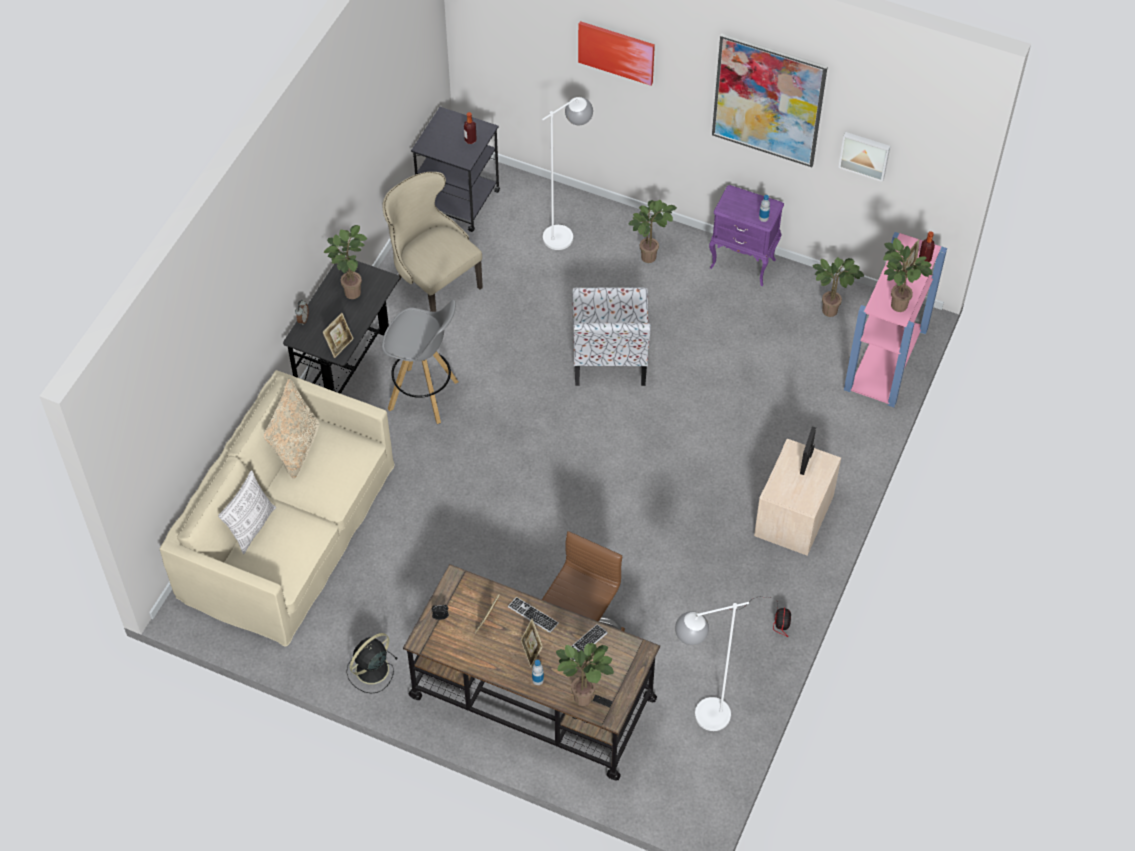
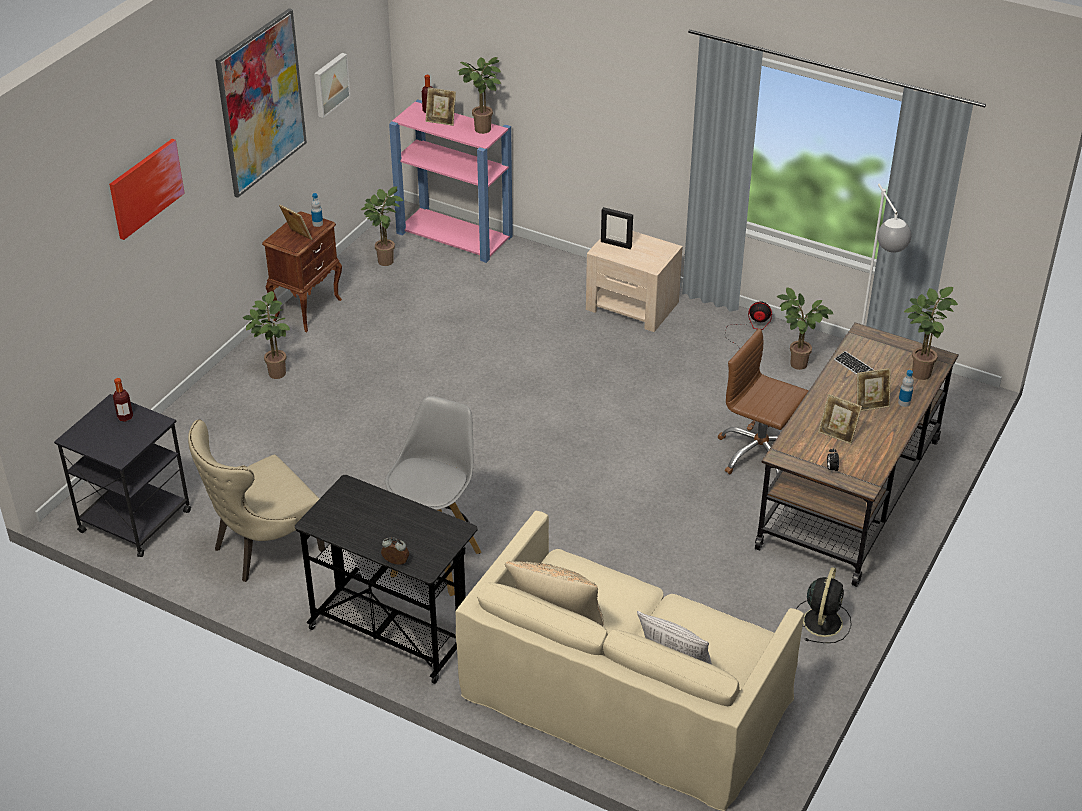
camera: 85 degrees left, 15 degrees down
picture frame [323,313,354,358] -> picture frame moved to [279,204,313,240]
potted plant [324,225,367,299] -> potted plant moved to [777,287,833,370]
black fan [346,633,398,693] -> black fan turned 120 degrees counterclockwise [796,567,852,643]
keyboard [508,597,559,633] -> none
white floor lamp [542,97,593,250] -> none
chair [572,287,651,386] -> none
purple nightstand [709,185,784,286] -> brown nightstand [262,211,342,332]

